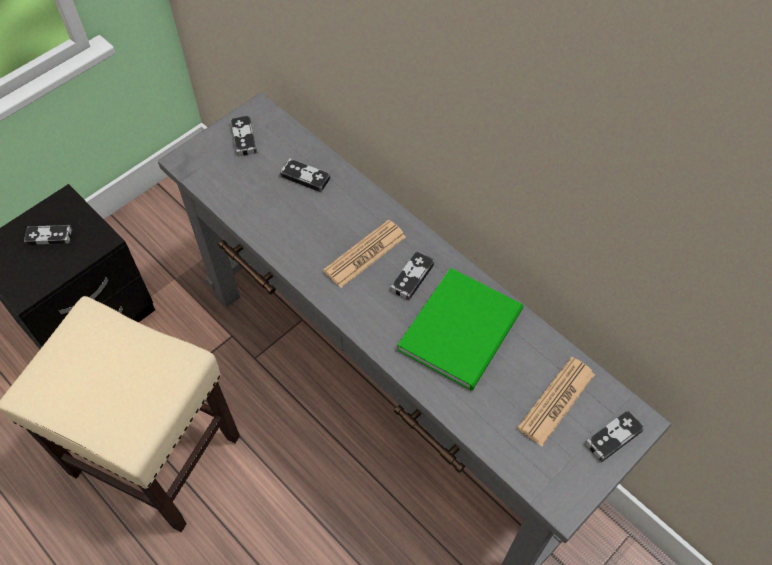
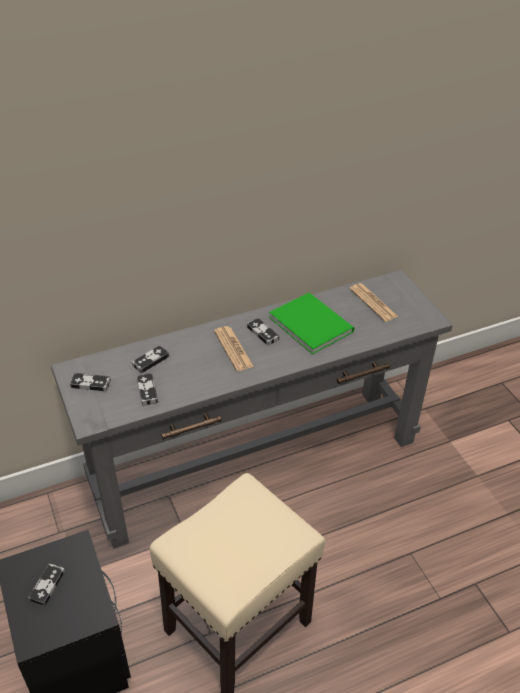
camera: 70 degrees left, 15 degrees down
game controller [585,410,644,462] -> game controller moved to [136,373,158,405]

